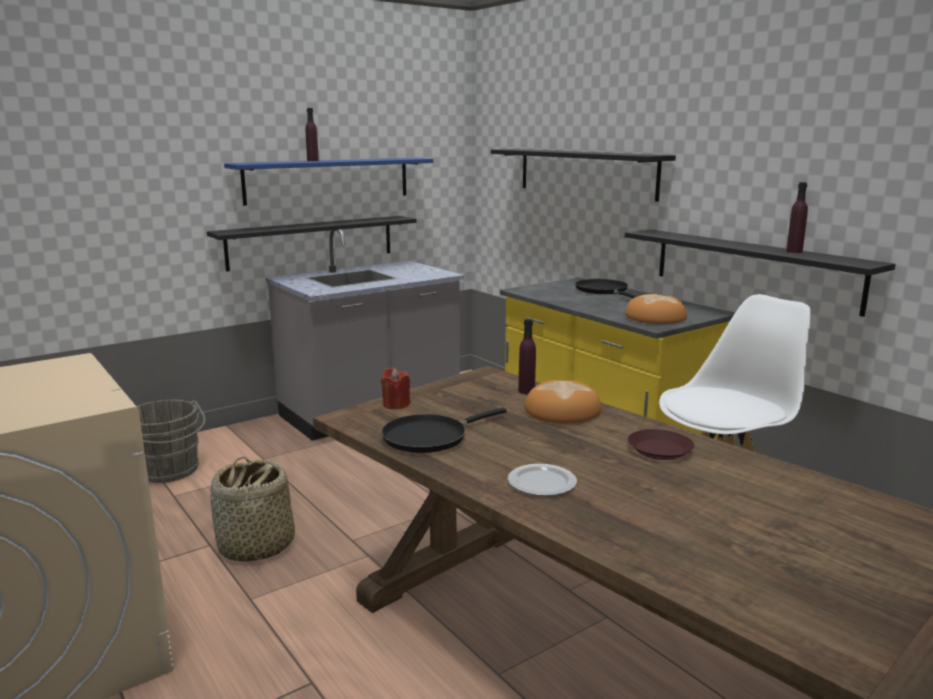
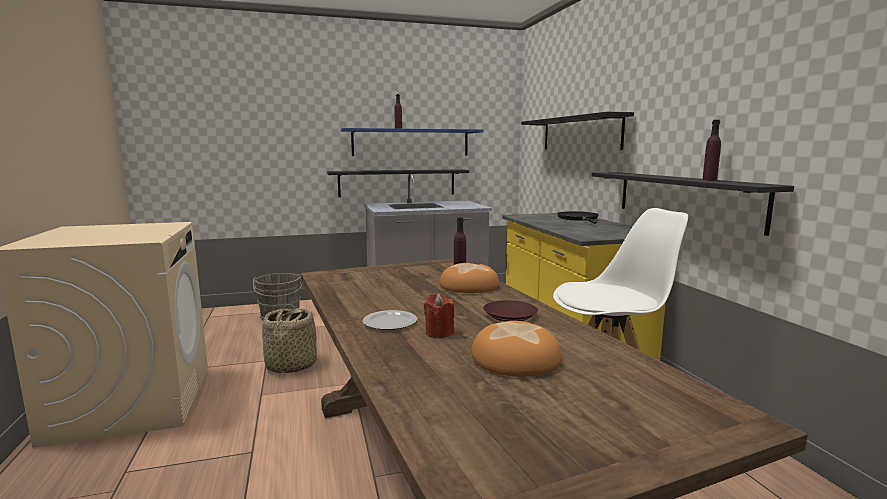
camera: 20 degrees right, 5 degrees down
red candle [381,368,411,409] -> red candle moved to [424,293,454,338]
black frying pan [381,408,507,453] -> none
bread [625,294,687,324] -> bread moved to [471,321,562,377]

